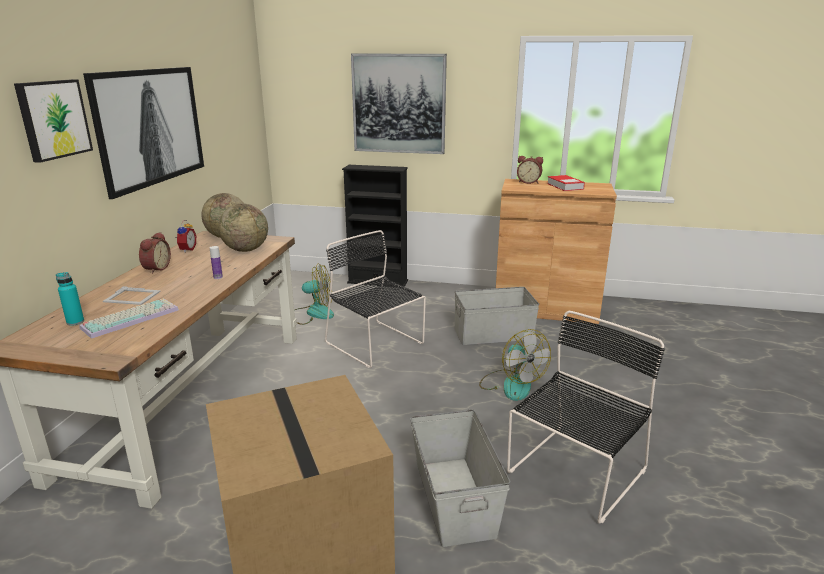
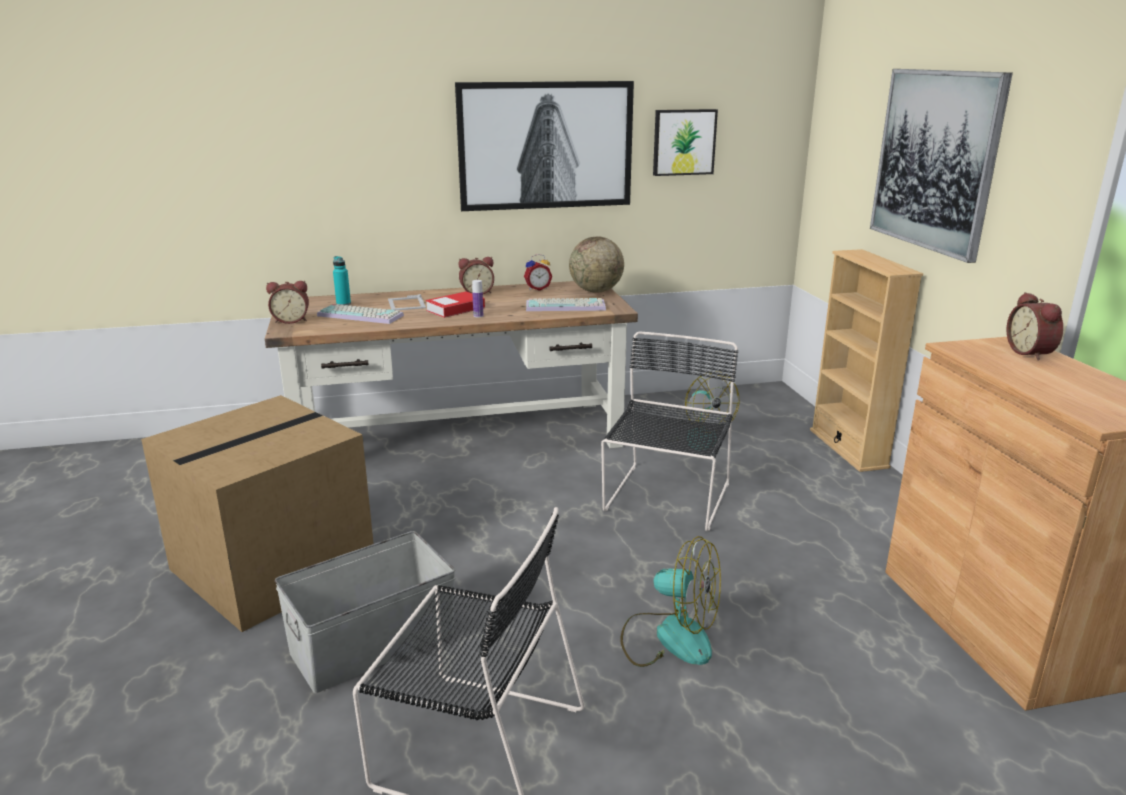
camera: 65 degrees right, 0 degrees up
picture [14,79,93,163] -> picture moved to [653,109,718,176]
globe [218,204,268,252] -> keyboard [526,298,606,311]
black bookcase [342,165,408,288] -> beige bookcase [810,249,923,472]
grey storage box [455,287,539,345] -> none
fan [479,329,551,401] -> fan turned 105 degrees counterclockwise [620,536,721,667]
book [547,175,585,191] -> book moved to [426,292,485,318]
none -> alarm clock [266,281,309,324]

